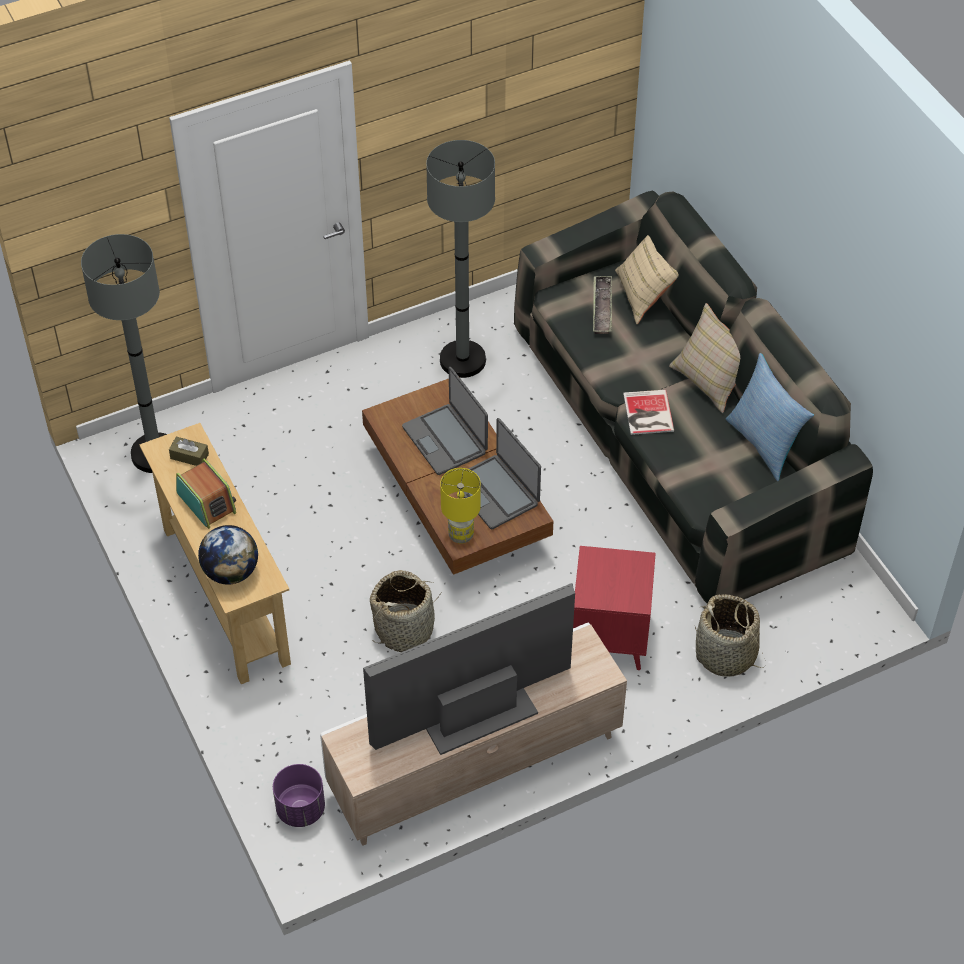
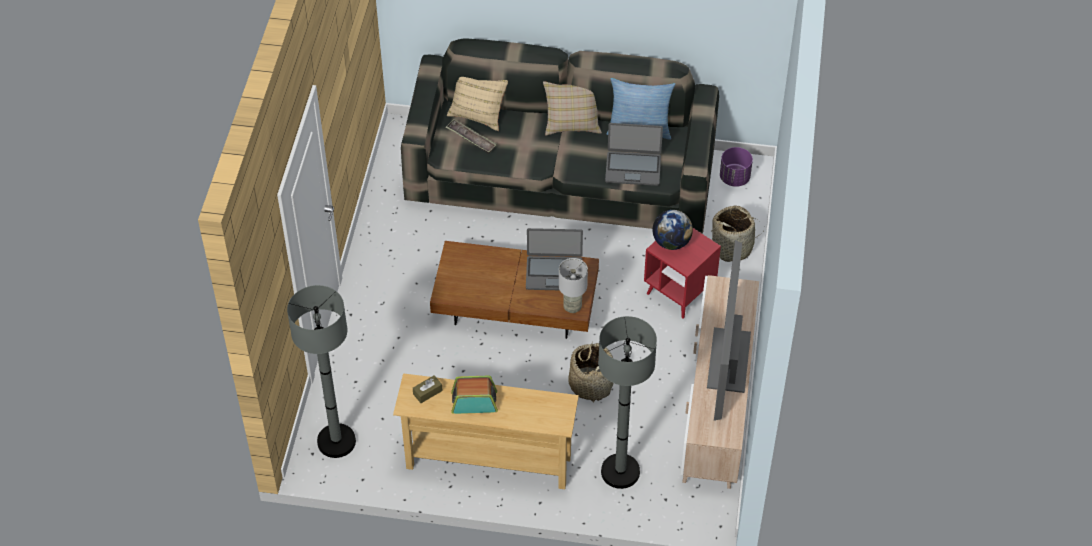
camera: 55 degrees left, 0 degrees up
globe [198,525,258,585] -> globe moved to [652,210,693,250]
purple planter [273,764,325,827] -> purple planter moved to [720,147,753,187]
laptop [402,367,488,475] -> laptop moved to [605,123,663,186]
grey floor lamp [426,140,495,378] -> grey floor lamp moved to [598,316,657,489]
yellow table lamp [440,468,481,544] -> grey table lamp [559,258,588,313]
book [623,390,674,435] -> none

